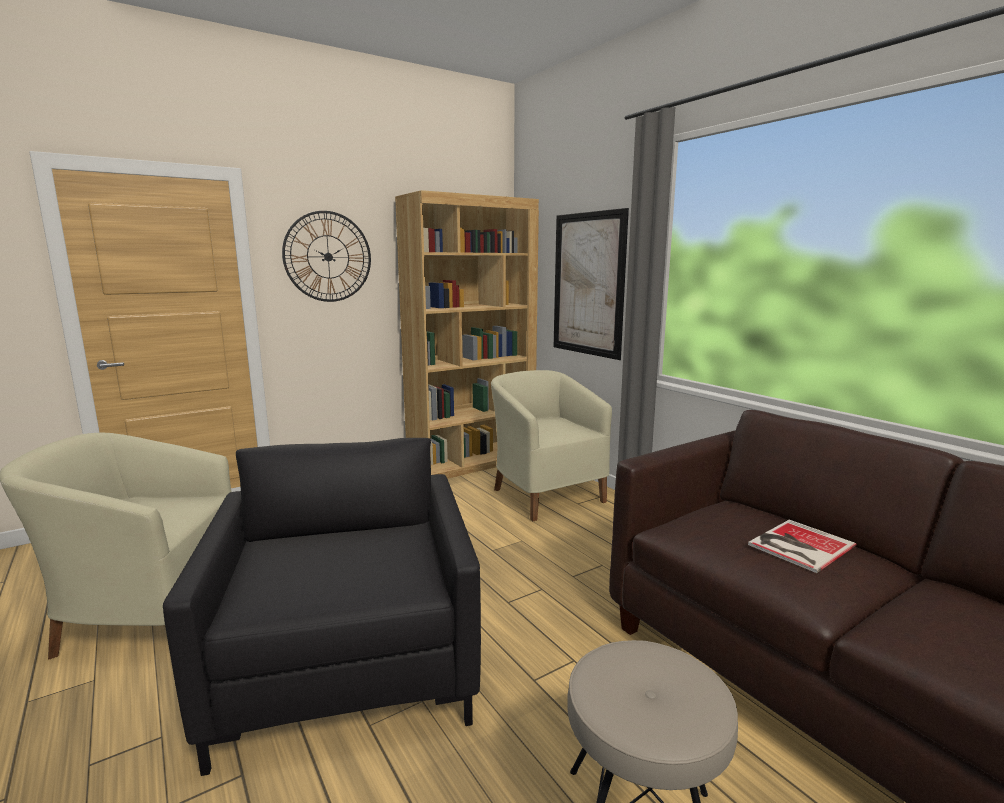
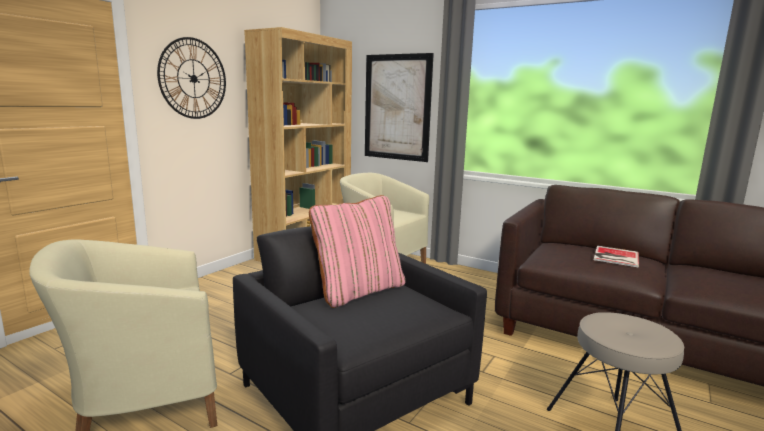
camera: 25 degrees left, 0 degrees up
none -> pink pillow [309,195,406,308]

